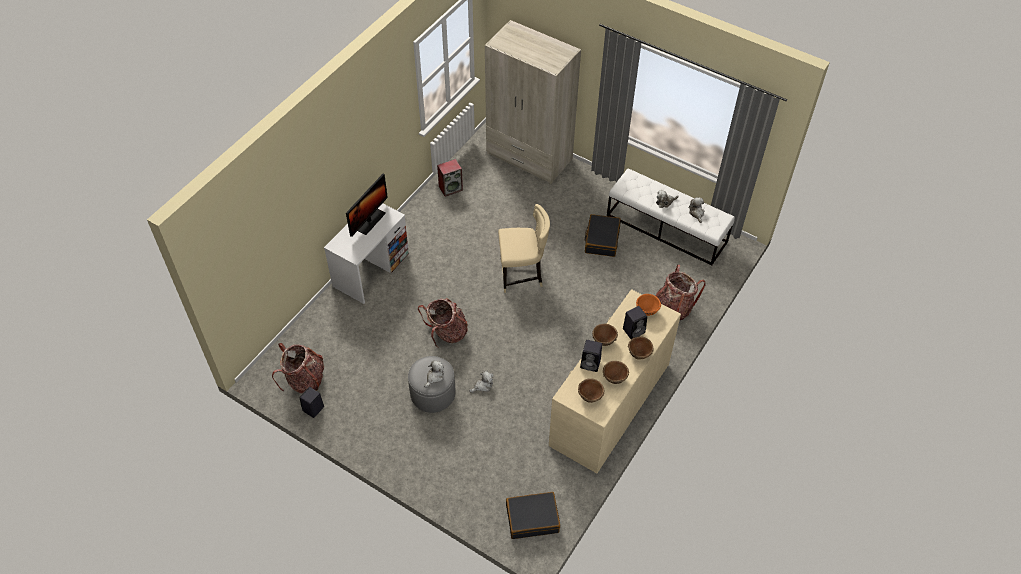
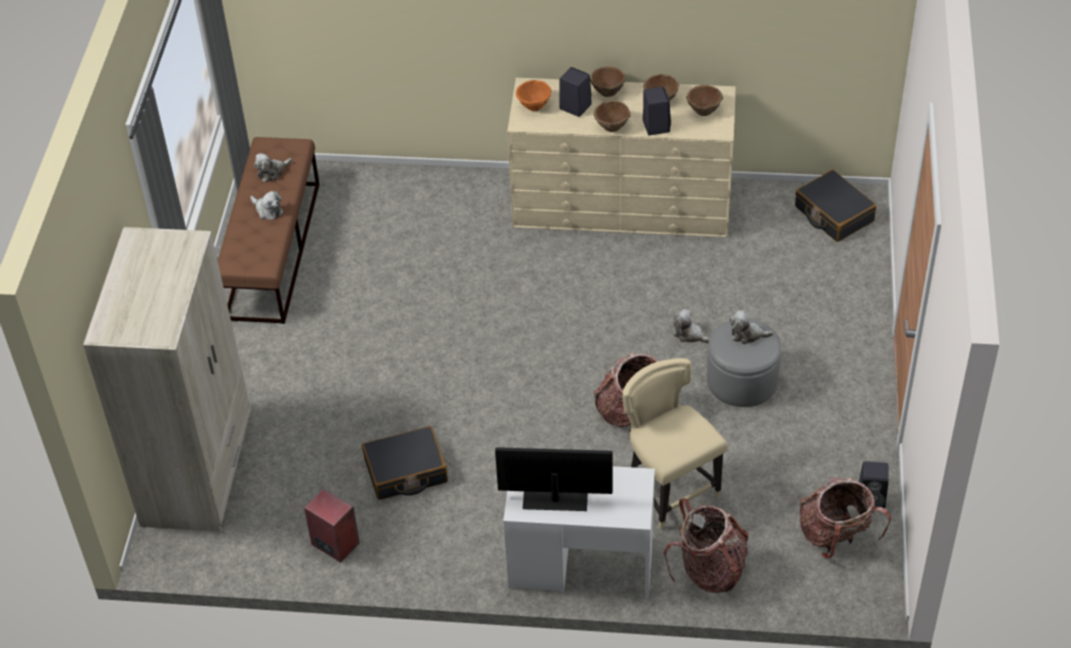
camera: 115 degrees left, 5 degrees down
beige chair [498,204,550,293] -> beige chair moved to [623,358,728,530]
black suitcase [585,214,621,257] -> black suitcase moved to [362,426,448,500]
white bench [607,169,735,266] -> brown bench [218,137,320,324]
backpack [655,265,706,320] -> backpack moved to [664,498,749,593]

